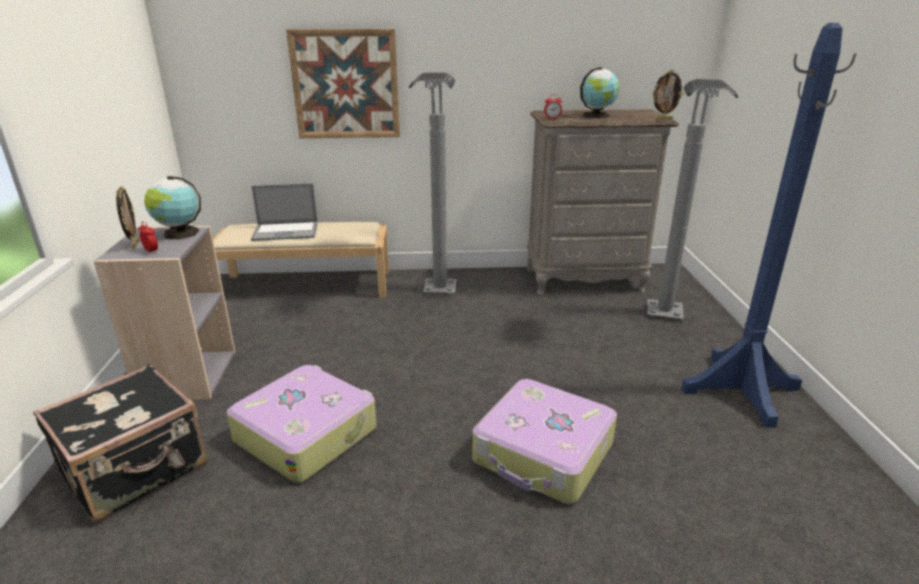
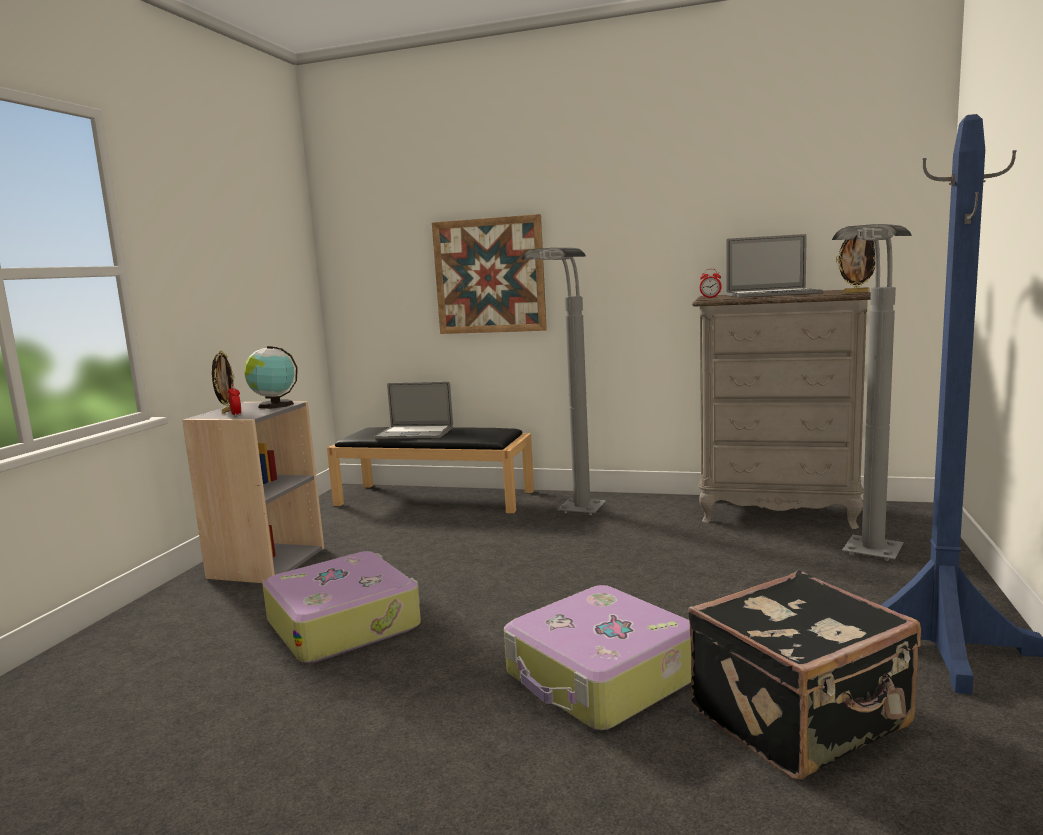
camera: 20 degrees right, 15 degrees down
black suitcase [33,364,207,523] -> black suitcase moved to [688,570,921,779]
beige bench [213,222,389,298] -> black bench [327,427,534,513]
globe [580,67,620,118] -> laptop [726,234,823,298]

